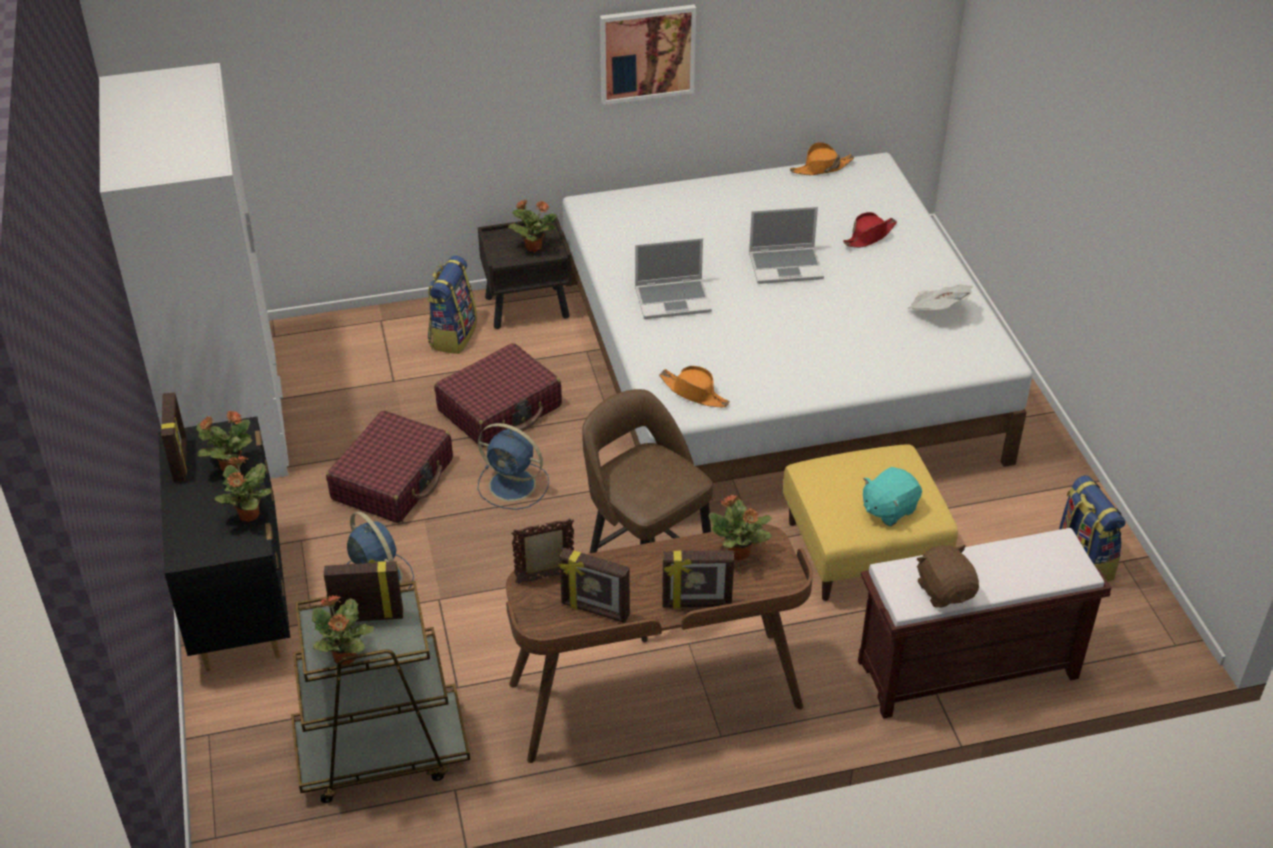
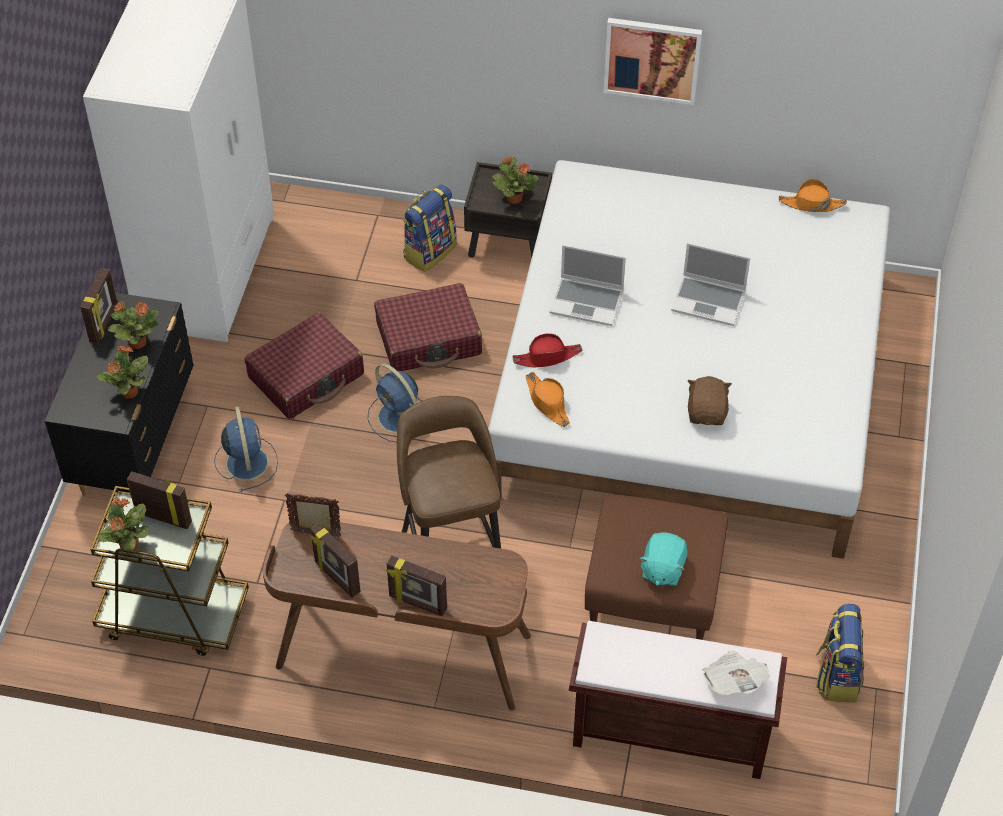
camera: 25 degrees right, 10 degrees up
potted plant [709,495,772,561] -> none
yellow ottoman [783,445,958,601] -> brown ottoman [585,494,728,640]
red hat [843,212,897,248] -> red hat moved to [512,333,582,368]
turquoise plush toy [863,467,922,526] -> turquoise plush toy turned 60 degrees counterclockwise [639,532,688,586]
newspaper [908,285,973,310] -> newspaper moved to [702,651,771,695]
brown plush toy [916,545,979,608] -> brown plush toy moved to [688,376,732,425]

